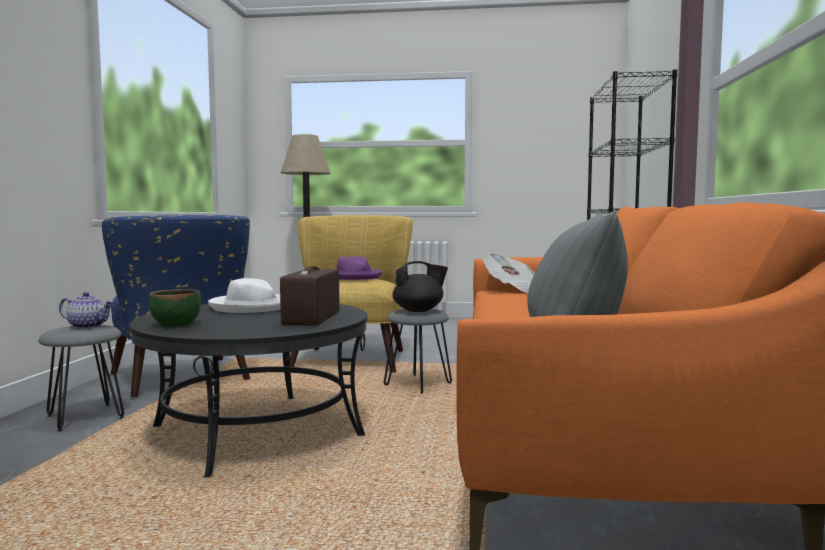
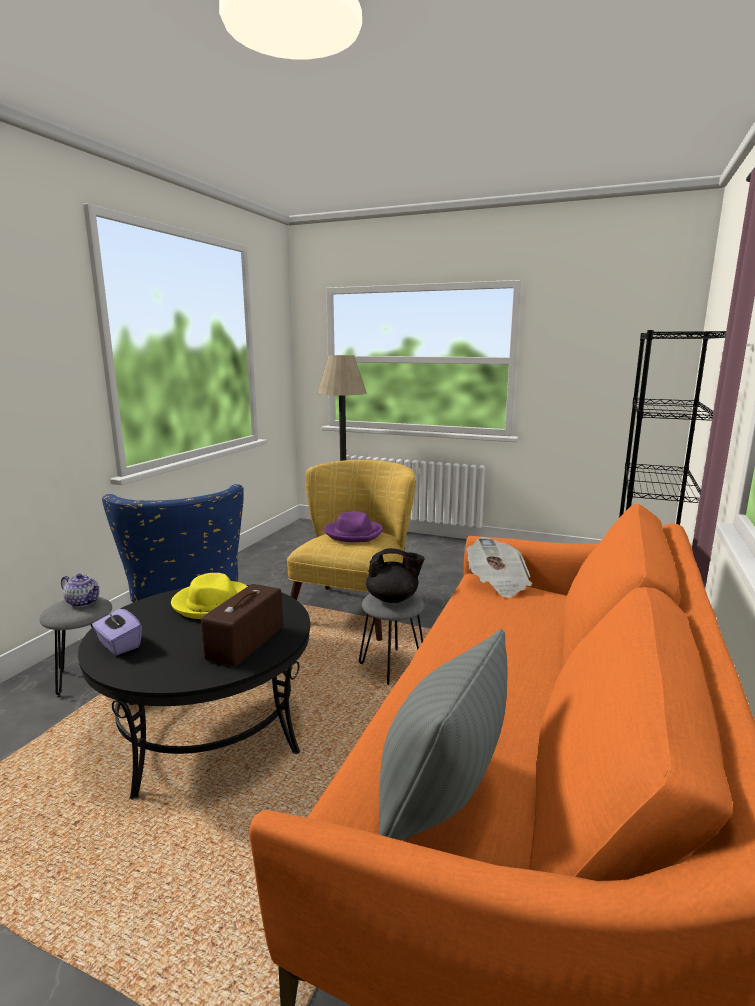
camera: 15 degrees right, 10 degrees up
green bowl [149,289,201,327] -> purple tissue box [92,609,142,655]
white hat [208,278,280,313] -> yellow hat [171,573,248,619]

